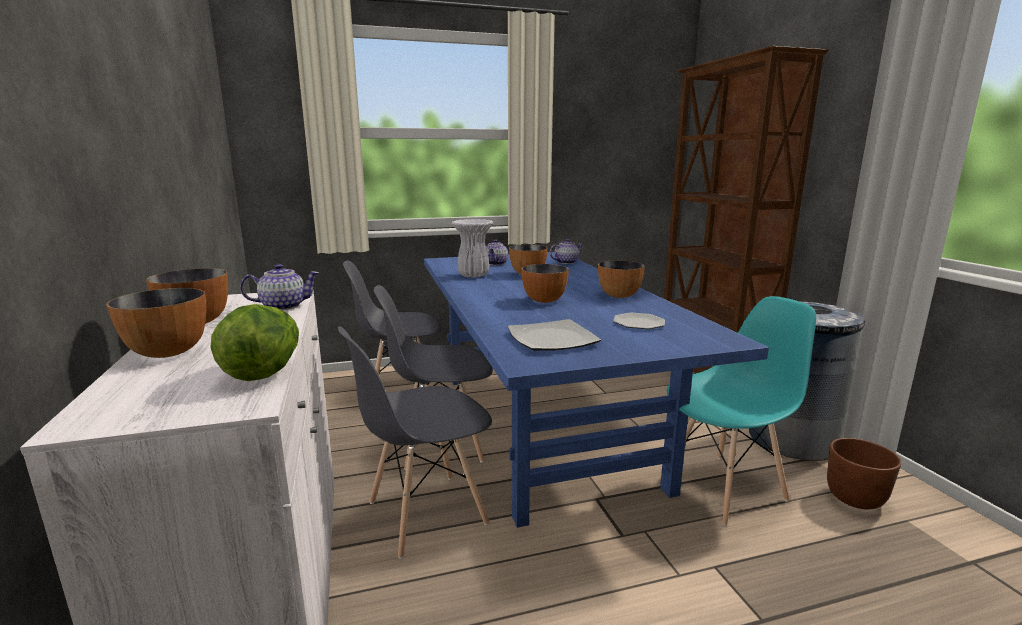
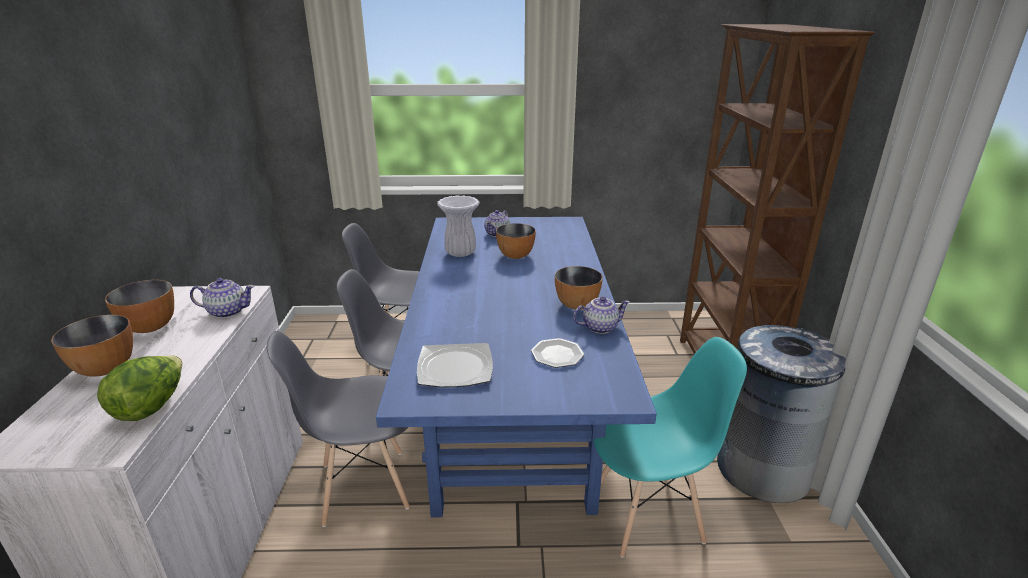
camera: 15 degrees right, 10 degrees up
bowl [521,264,569,303] -> none
teapot [550,239,583,264] -> teapot moved to [573,296,630,334]
brown planter [827,438,902,509] -> none

